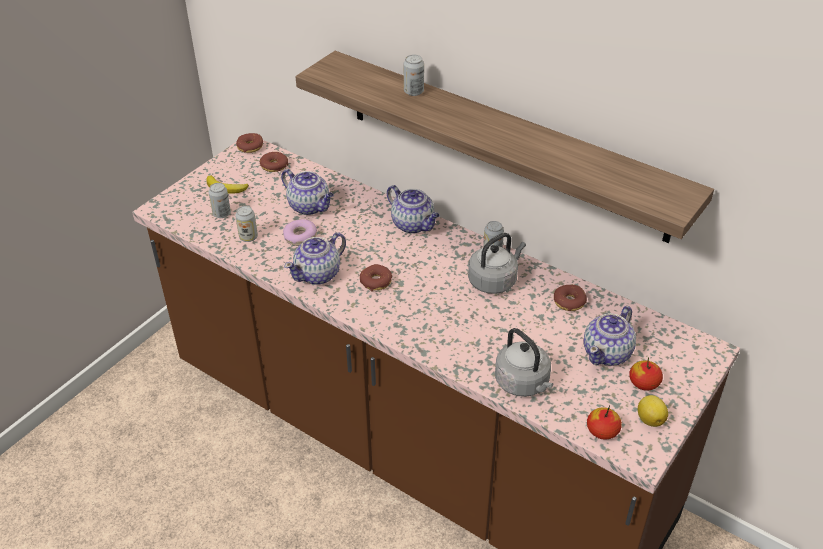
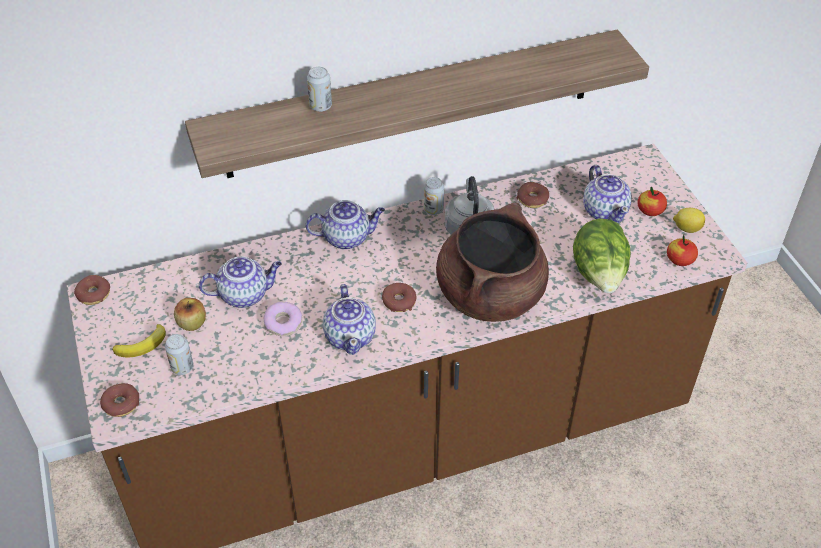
camera: 55 degrees left, 5 degrees up
can [235,206,258,242] -> none
donut [260,152,289,172] -> donut moved to [100,383,139,417]
grey kettle [495,328,553,397] -> lettuce [573,218,631,293]
none -> apple [174,298,206,331]
none -> brown cooking pot [436,203,549,322]

